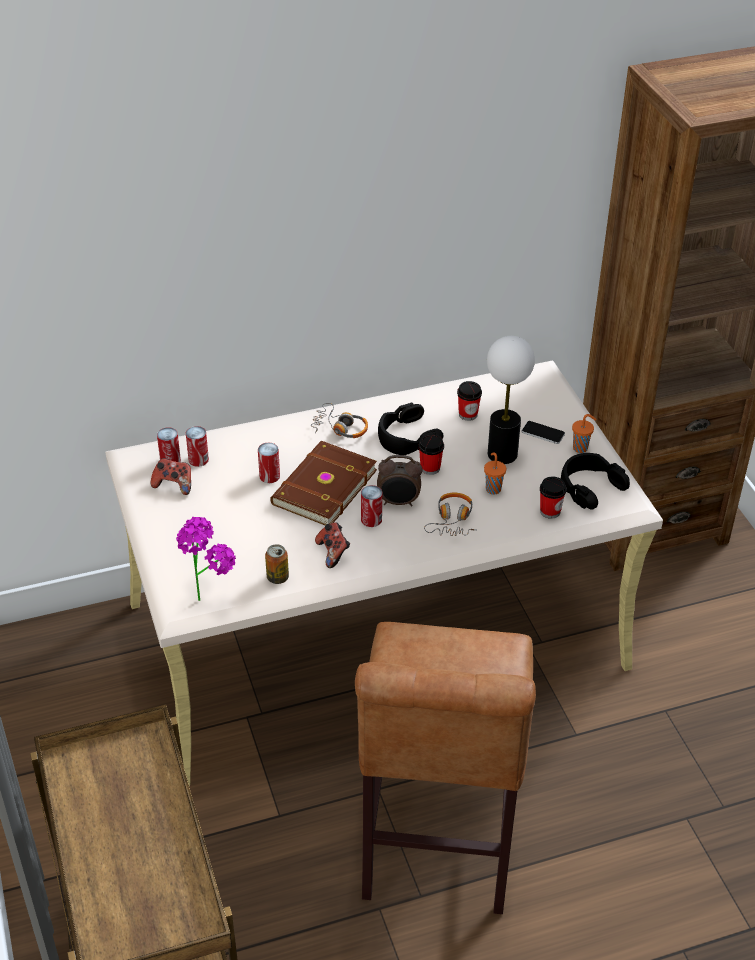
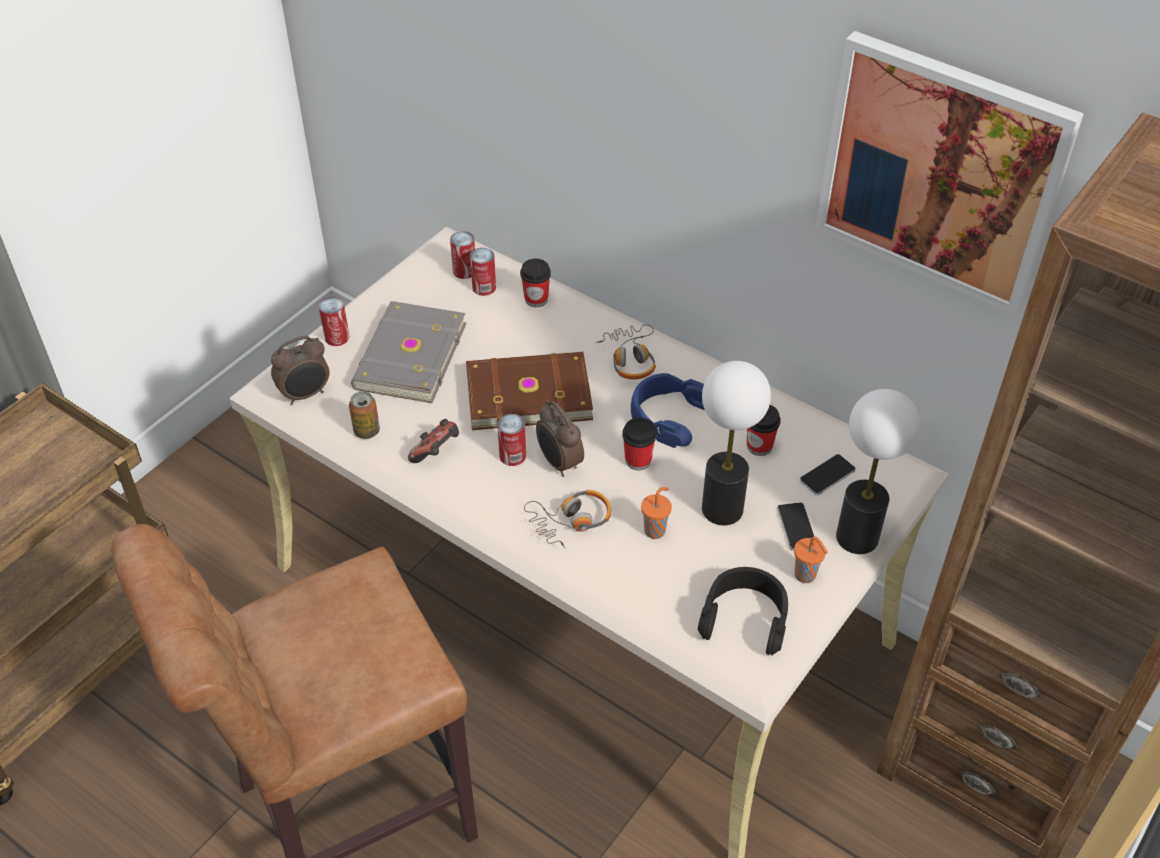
camera: 55 degrees right, 5 degrees up
game controller [150,458,191,495] -> none
potted plant [176,517,236,601] -> alarm clock [271,336,329,405]
can [258,443,280,483] -> can moved to [319,297,349,346]
black headphones [378,403,443,455] -> blue headphones [631,373,705,448]
cup [540,477,566,519] -> cup moved to [520,258,551,307]
none -> grey book [351,301,466,403]
none -> phone [800,454,856,495]
none -> picture [815,31,1084,315]
none -> table lamp [836,389,921,554]

